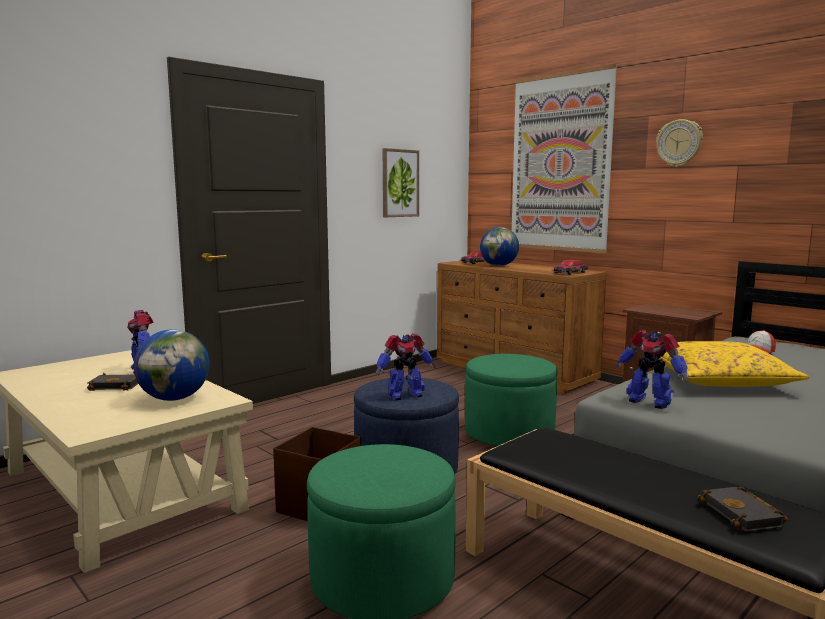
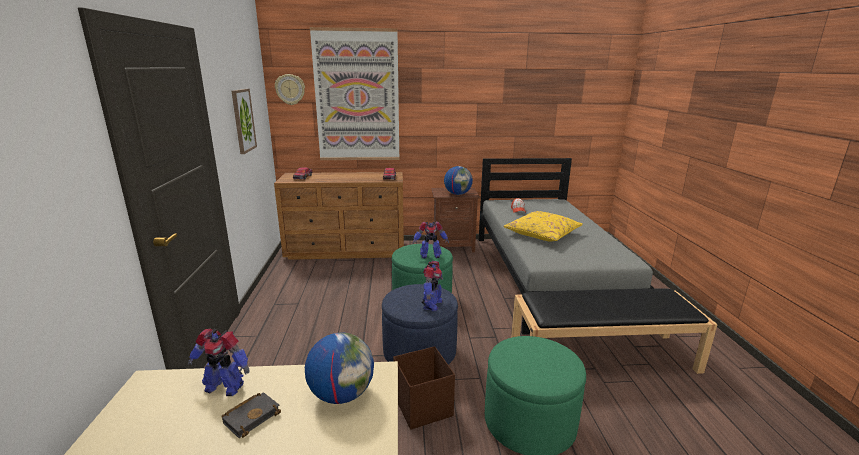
camera: 50 degrees left, 10 degrees up
globe [480,227,519,266] -> globe moved to [444,166,473,195]
toy robot [614,330,688,409] -> toy robot moved to [413,222,449,258]
wall clock [656,119,703,167] -> wall clock moved to [275,74,305,105]
black book [697,486,788,532] -> none

